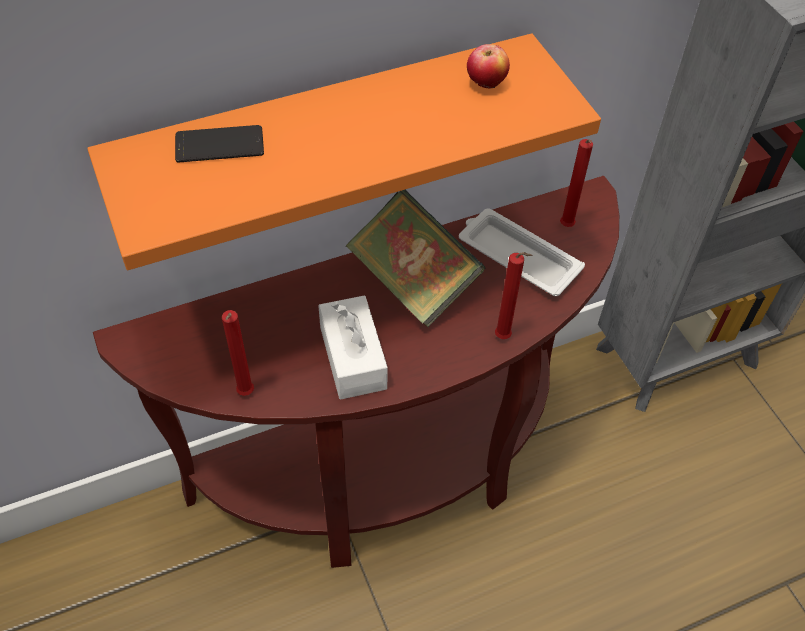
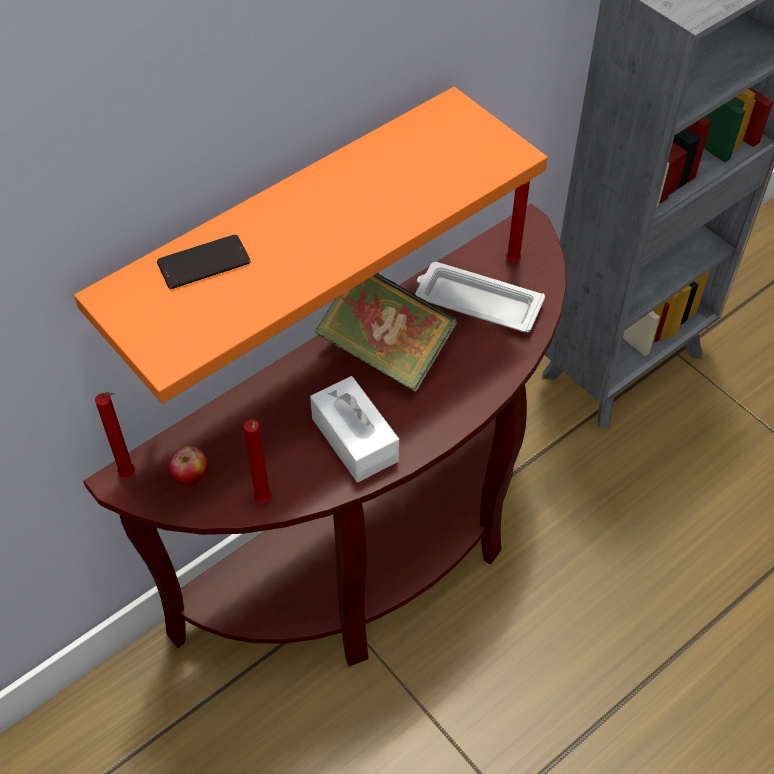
camera: 15 degrees left, 0 degrees up
apple [467,44,510,89] -> apple moved to [168,446,209,485]
red candle [495,252,533,339] -> red candle moved to [95,392,135,478]

